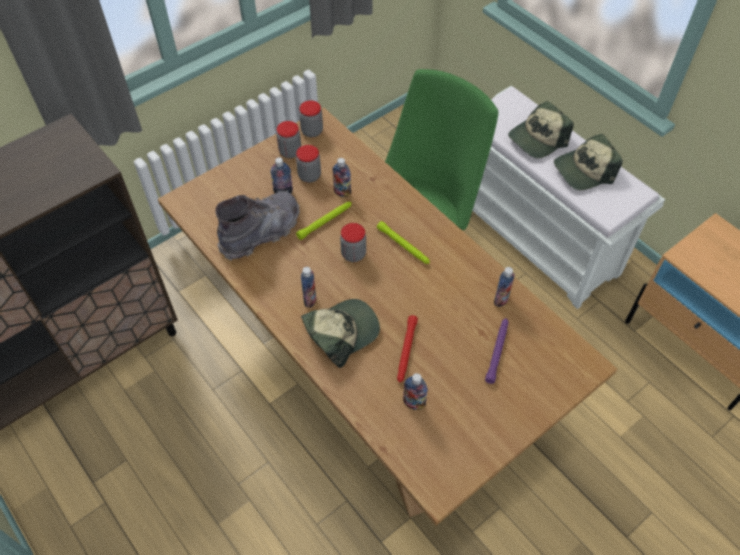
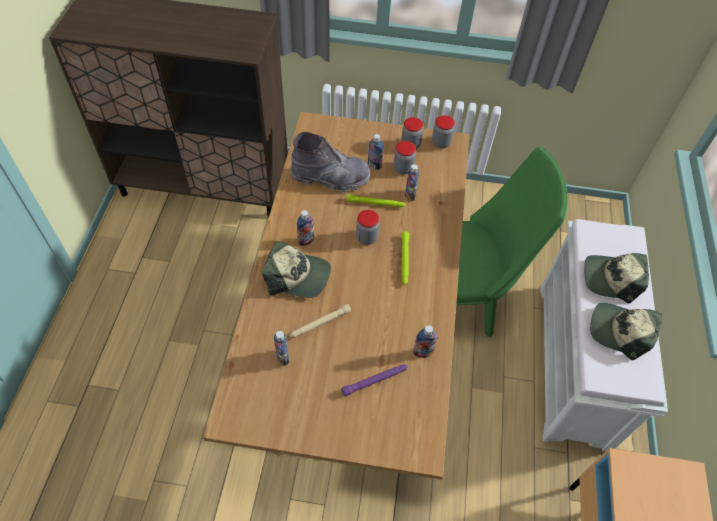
camera: 45 degrees right, 0 degrees up
red flashlight [397,315,418,382] -> beige flashlight [289,304,351,338]

